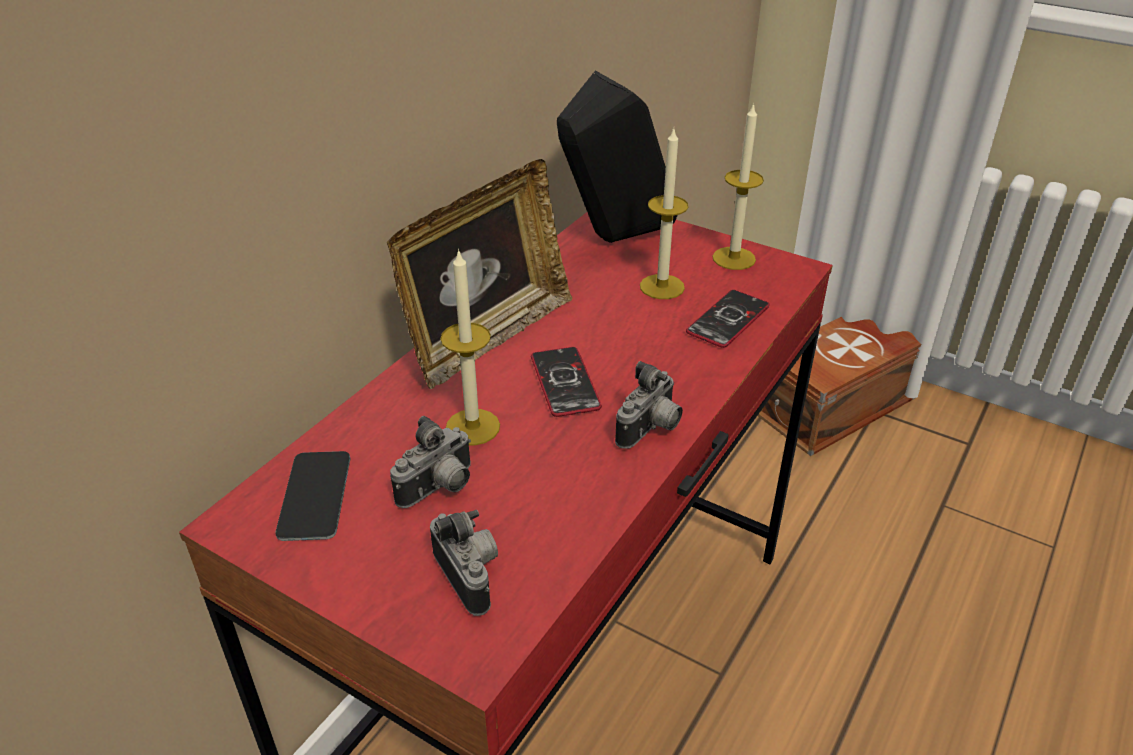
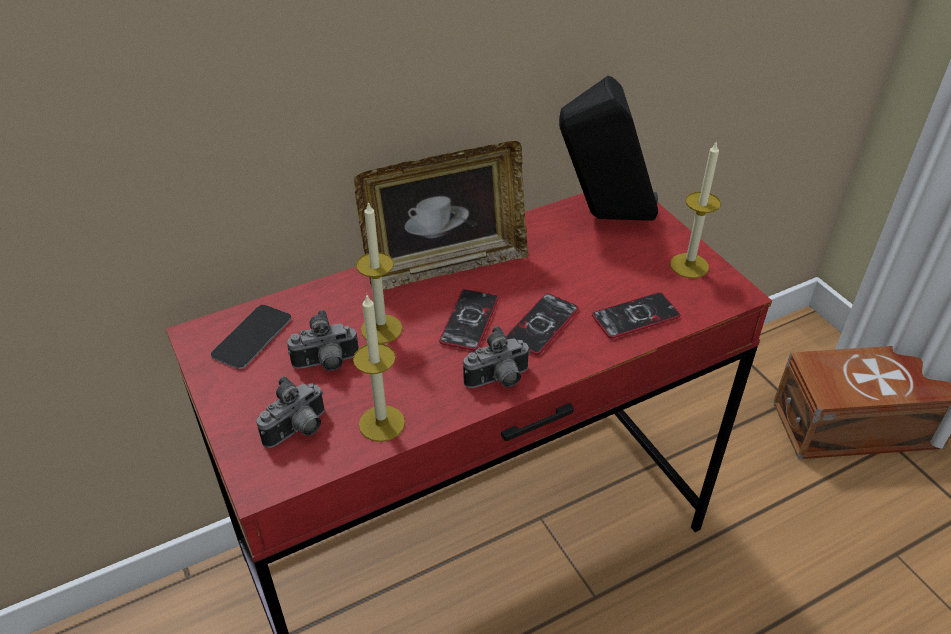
camera: 30 degrees right, 5 degrees up
camera [430,510,498,616] -> camera turned 45 degrees clockwise [256,376,324,448]
candle [640,129,689,299] -> candle moved to [353,295,405,442]
none -> phone [506,293,579,355]

